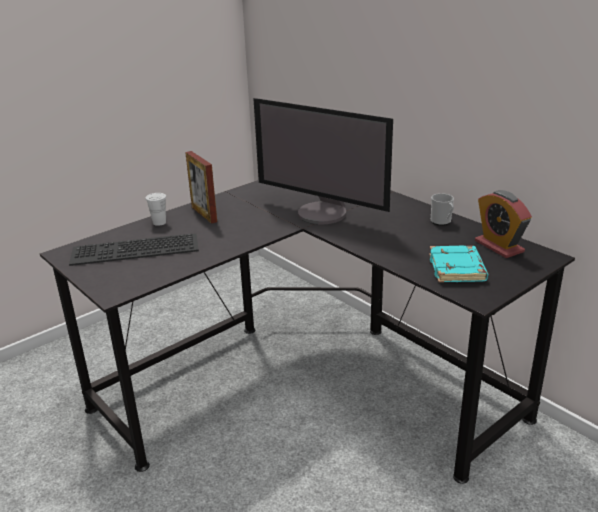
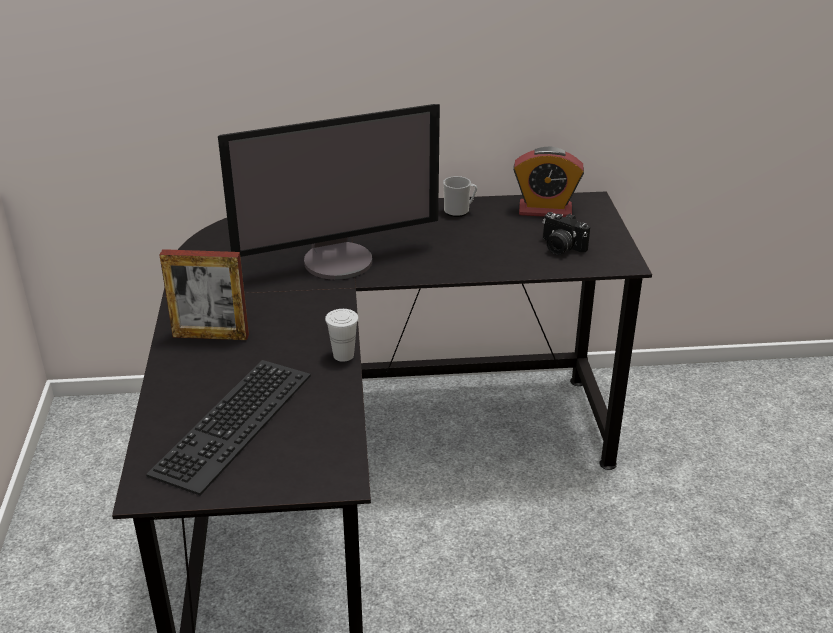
camera: 55 degrees left, 5 degrees up
white cup [145,193,166,226] -> white cup moved to [325,309,359,362]
turquoise book [429,245,488,282] -> camera [543,212,590,255]

